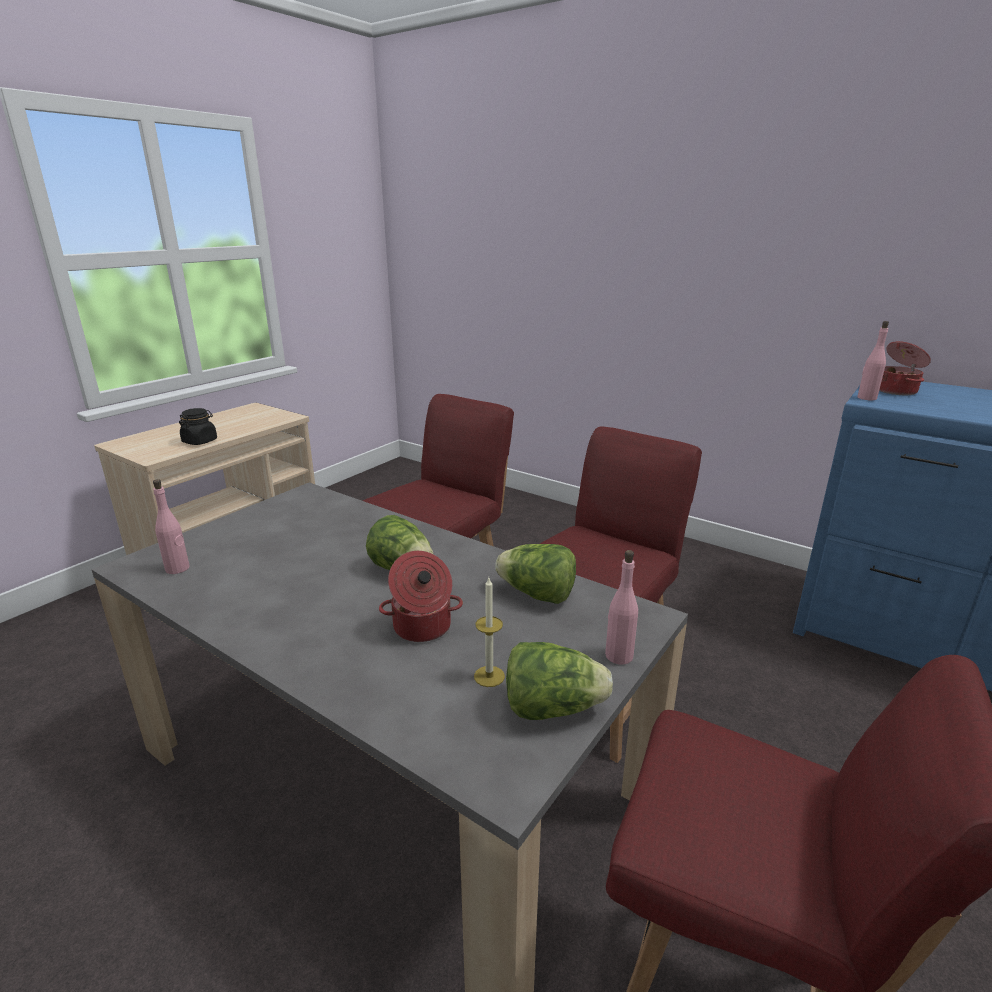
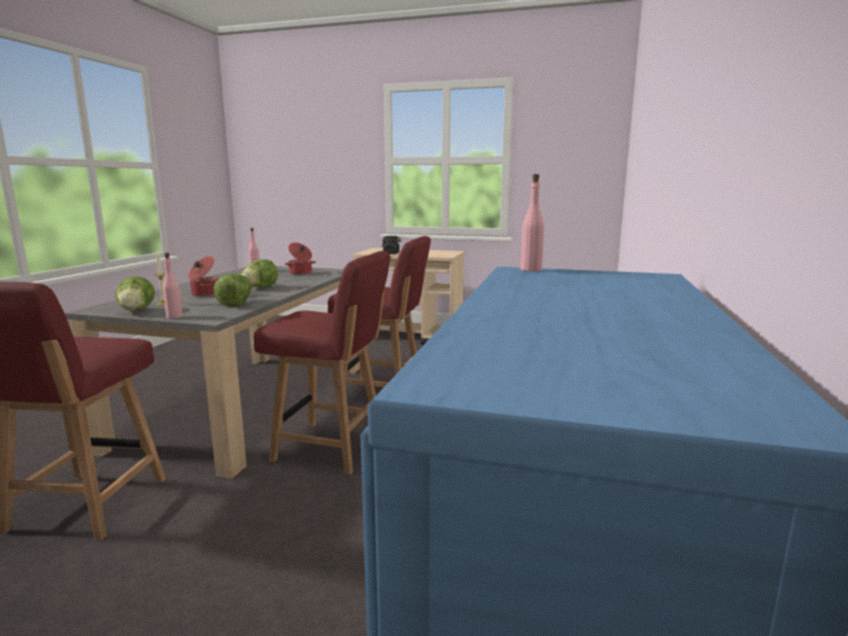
camera: 70 degrees right, 10 degrees down
cooking pot [879,341,931,395] -> cooking pot moved to [284,242,316,275]

